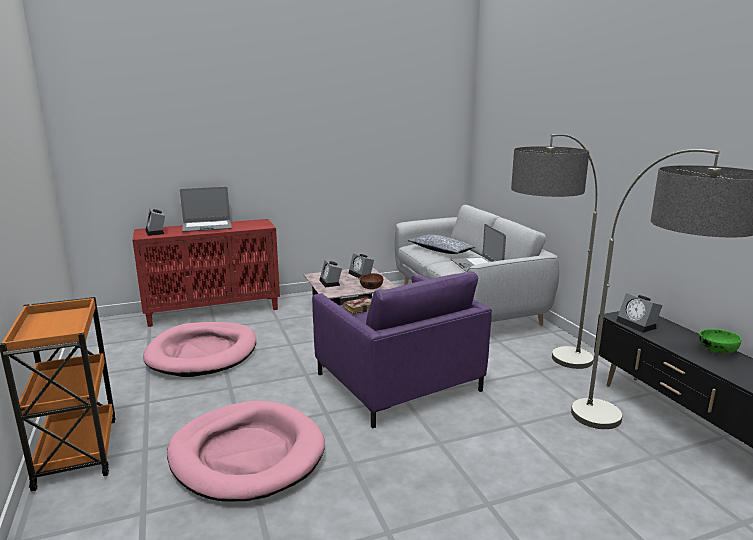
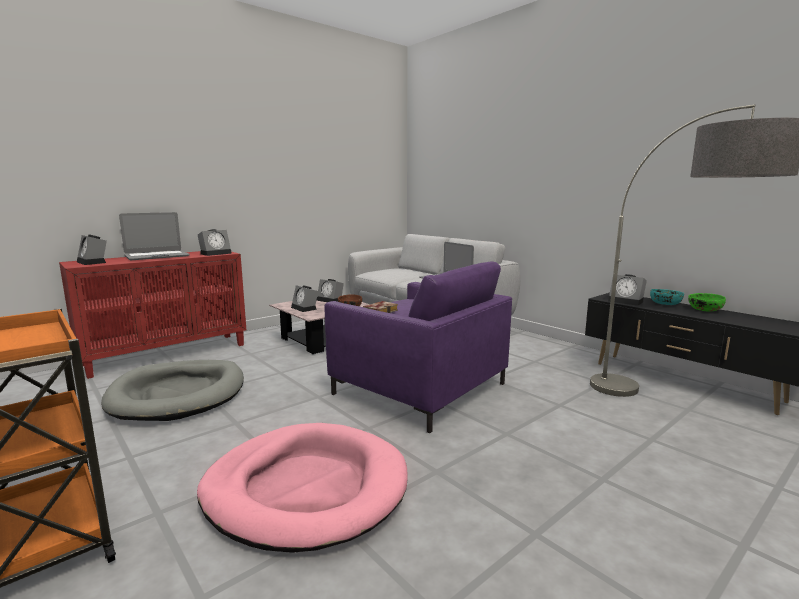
camera: 20 degrees left, 5 degrees down
pink dog bed [143,322,256,377] -> grey dog bed [101,360,244,421]
pillow [408,235,475,254] -> none
floor lamp [511,134,597,369] -> none
none -> alarm clock [198,229,232,256]
none -> turquoise bowl [650,289,684,305]

